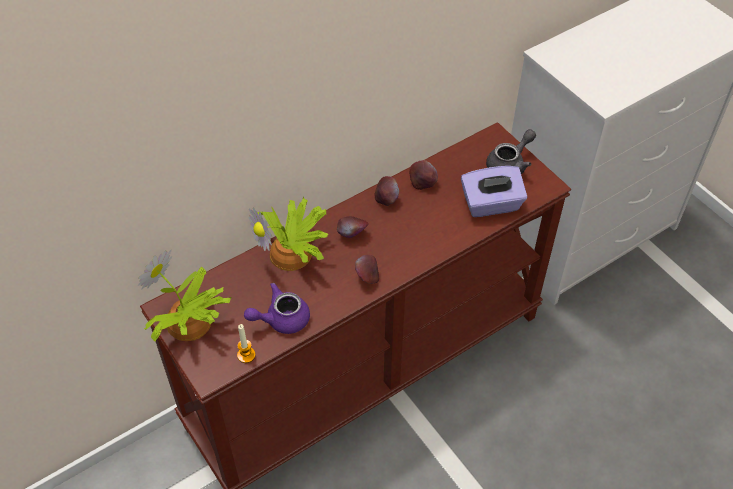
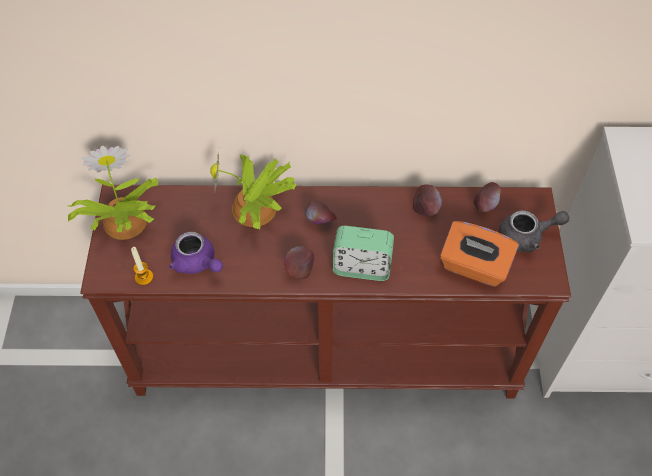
camera: 35 degrees right, 5 degrees up
purple teapot [244,283,310,334] -> purple teapot turned 150 degrees counterclockwise [169,232,223,274]
apple [375,176,399,206] -> apple moved to [474,182,501,212]
purple tissue box [461,166,527,217] -> orange tissue box [440,221,519,287]
none -> alarm clock [333,226,394,281]

